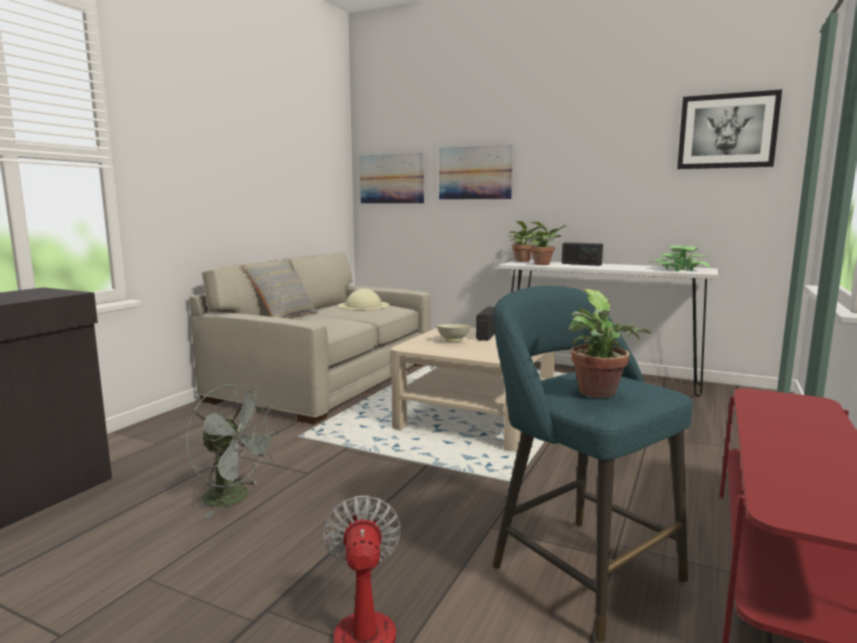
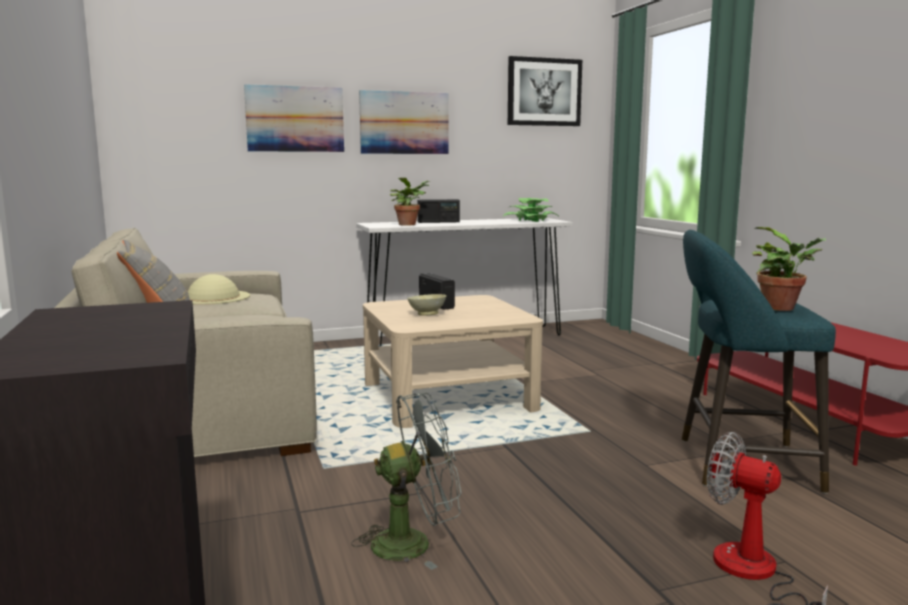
camera: 45 degrees left, 0 degrees up
picture [360,153,424,204] -> picture moved to [359,90,449,154]
potted plant [508,221,544,262] -> none

